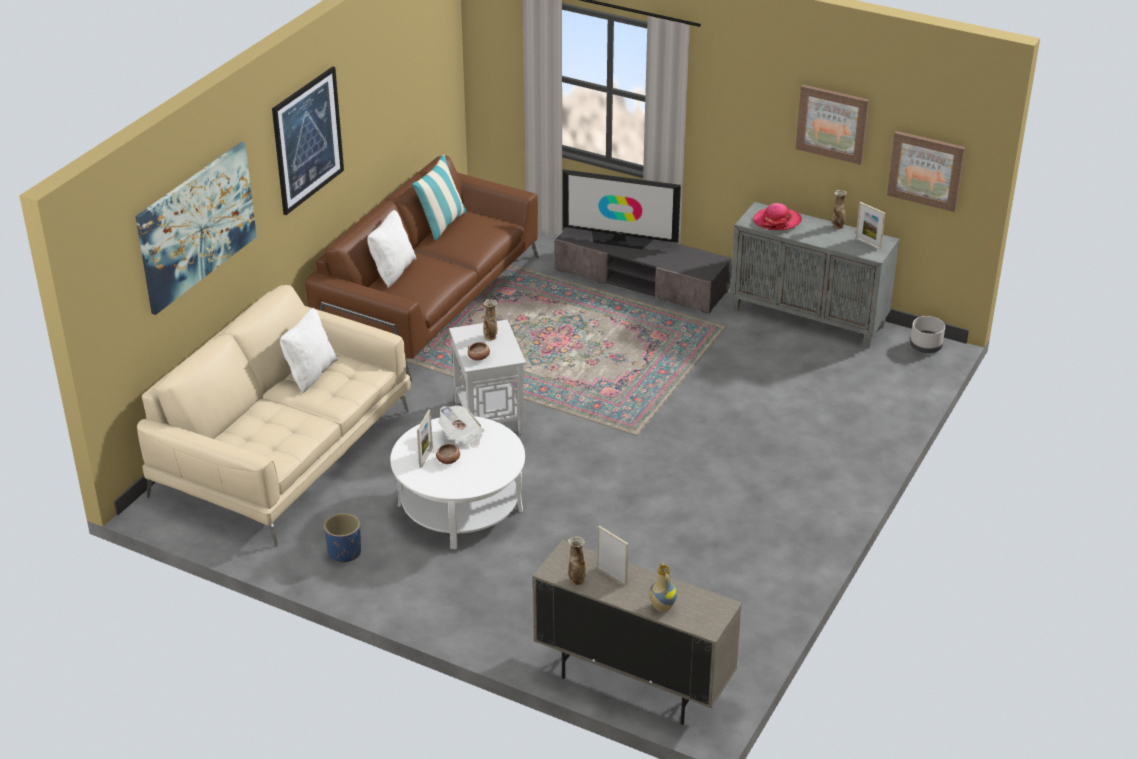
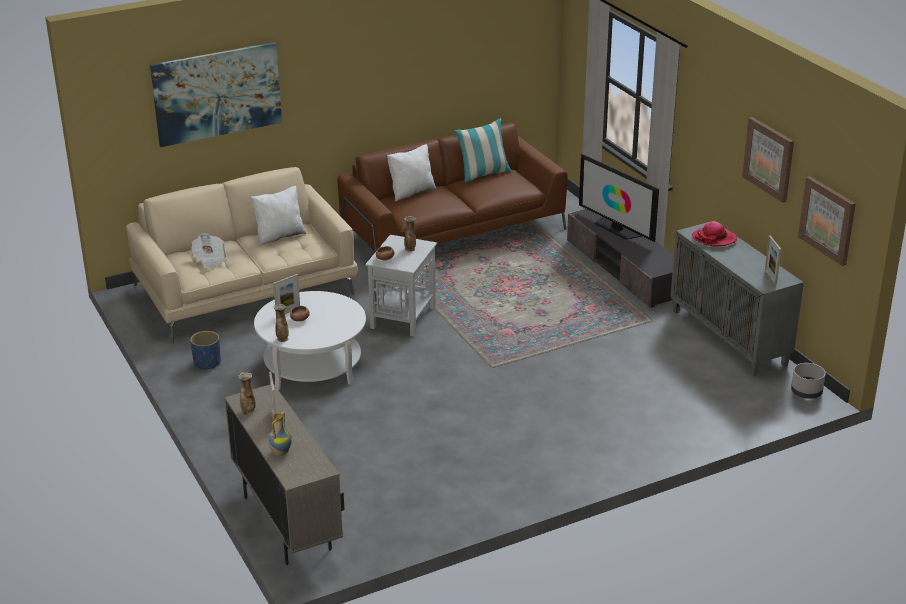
camera: 35 degrees right, 5 degrees down
picture [272,66,344,215] -> none
newspaper [438,405,484,448] -> newspaper moved to [191,233,226,269]
vase [832,190,847,229] -> vase moved to [274,304,289,342]

